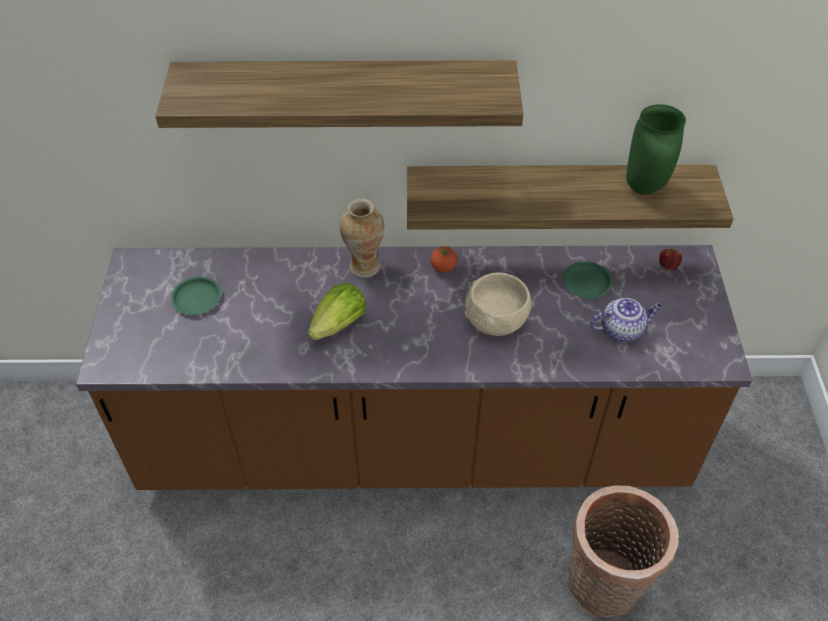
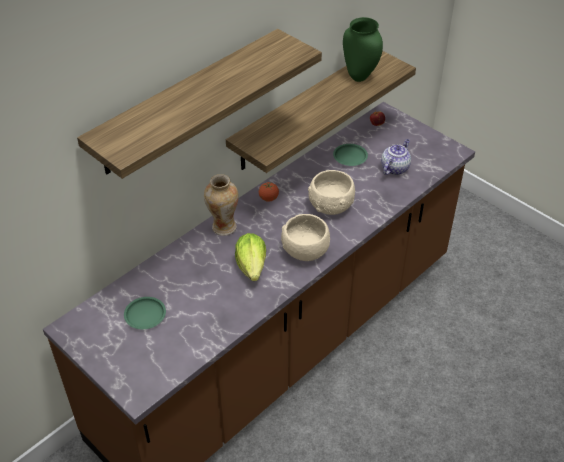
camera: 45 degrees left, 5 degrees down
basket [567,486,679,617] -> none
none -> beige bowl [281,214,330,261]

